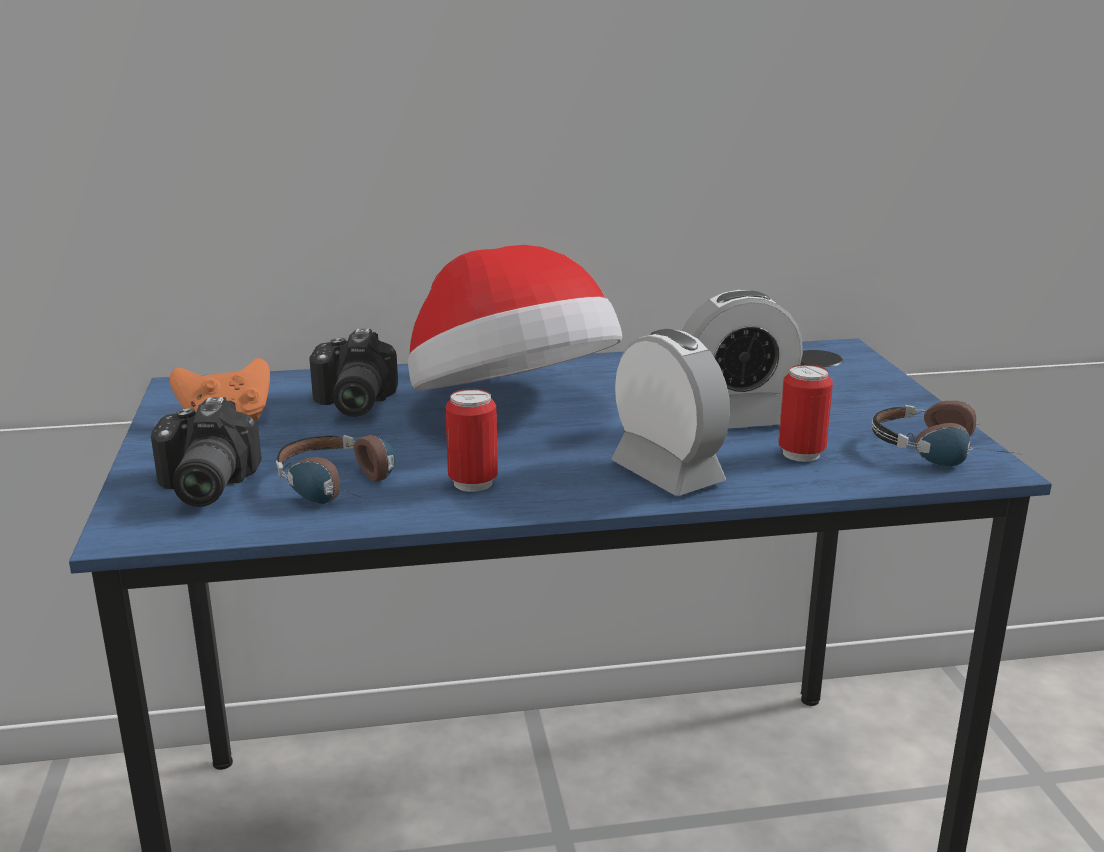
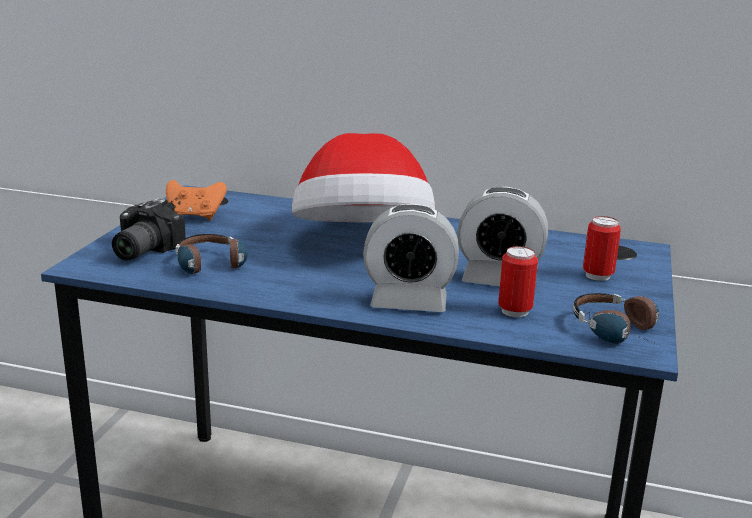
camera: 25 degrees right, 0 degrees up
camera [309,329,398,417] -> none
can [446,389,498,492] -> can moved to [583,216,621,281]
alarm clock [611,329,730,496] -> alarm clock turned 105 degrees clockwise [363,204,459,312]

